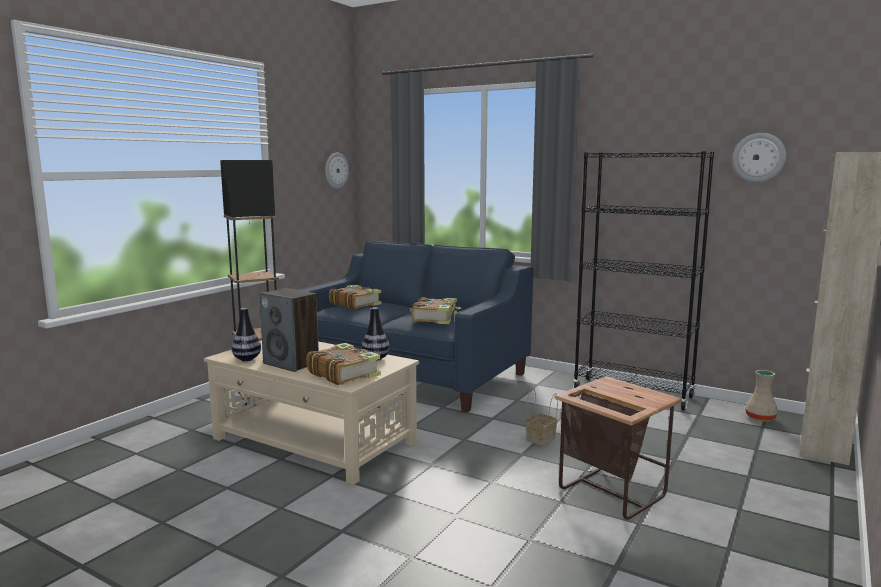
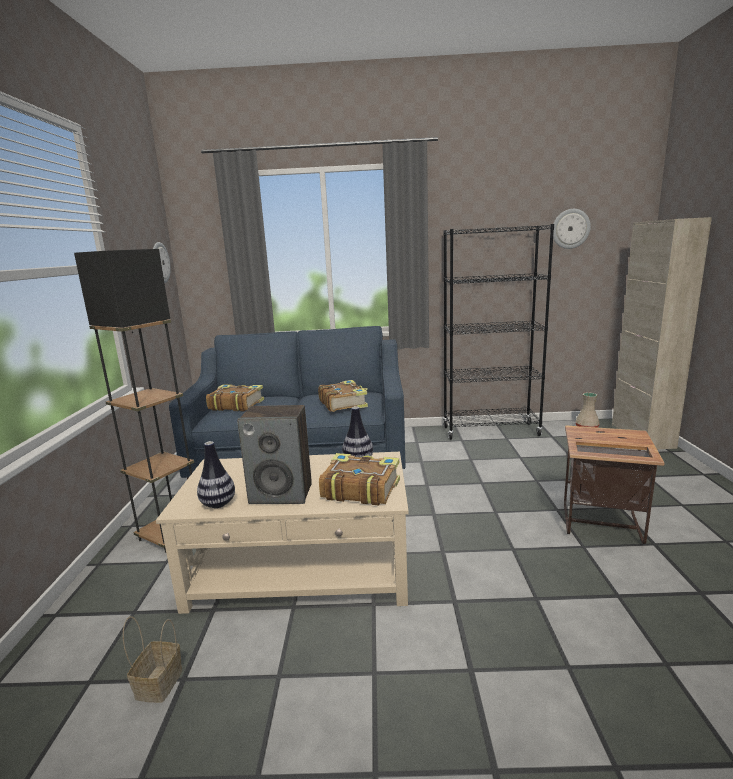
camera: 30 degrees left, 5 degrees up
basket [526,388,558,446] -> basket moved to [123,616,182,703]

